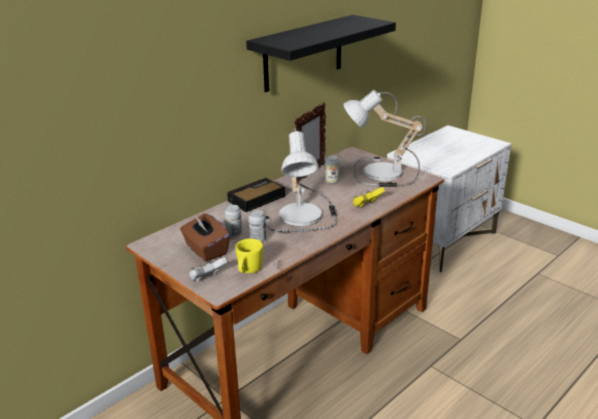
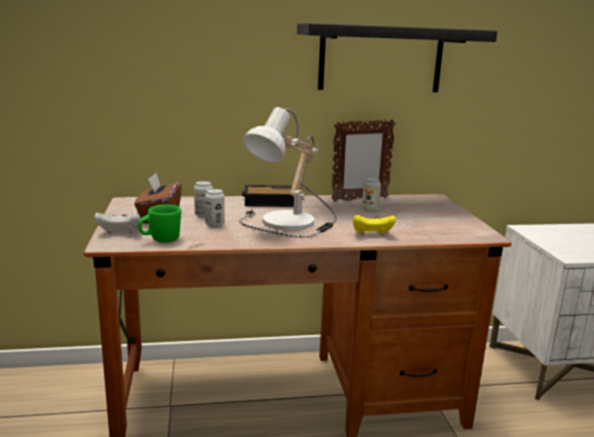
camera: 35 degrees right, 10 degrees down
yellow mug [235,239,263,273] -> green mug [138,205,181,243]
table lamp [343,90,426,187] -> none

